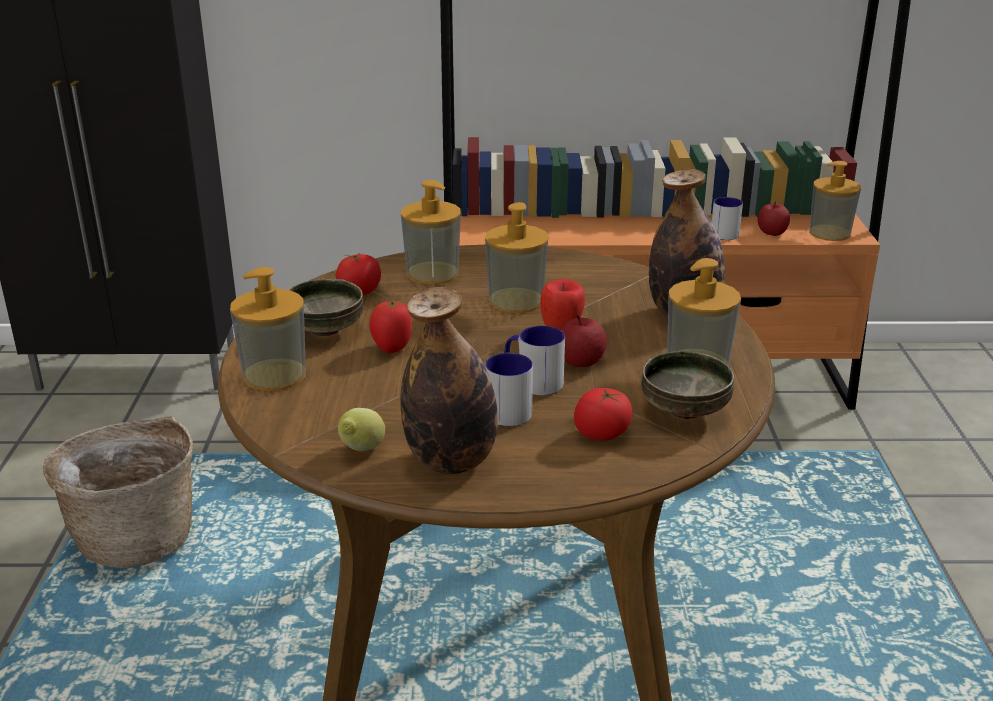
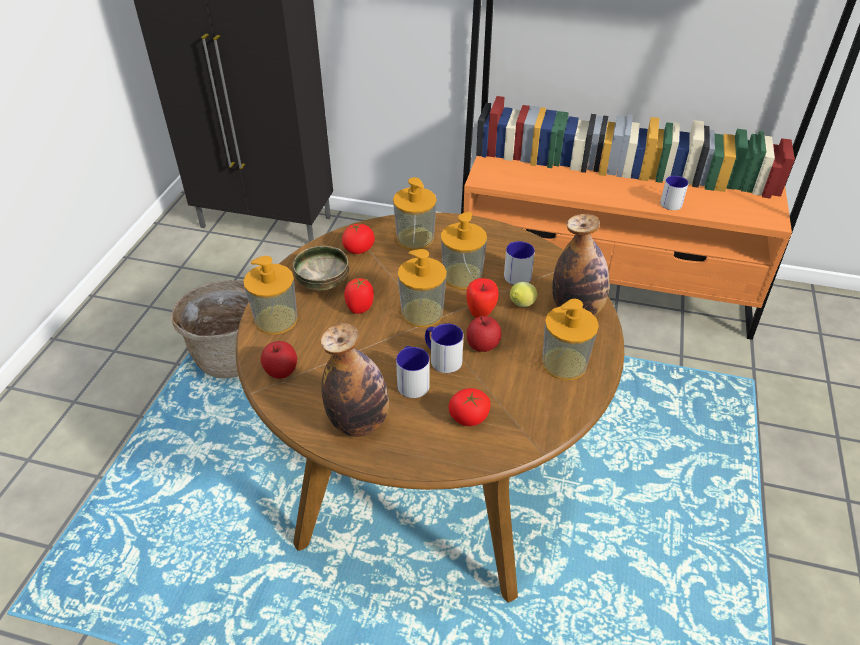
camera: 15 degrees right, 15 degrees up
lemon [338,408,385,451] -> lemon moved to [510,282,537,307]
bowl [642,351,734,419] -> none
apple [758,201,790,236] -> apple moved to [261,341,297,379]
soap dispenser [809,161,861,241] -> soap dispenser moved to [398,249,447,327]
none -> mug [504,241,535,285]

